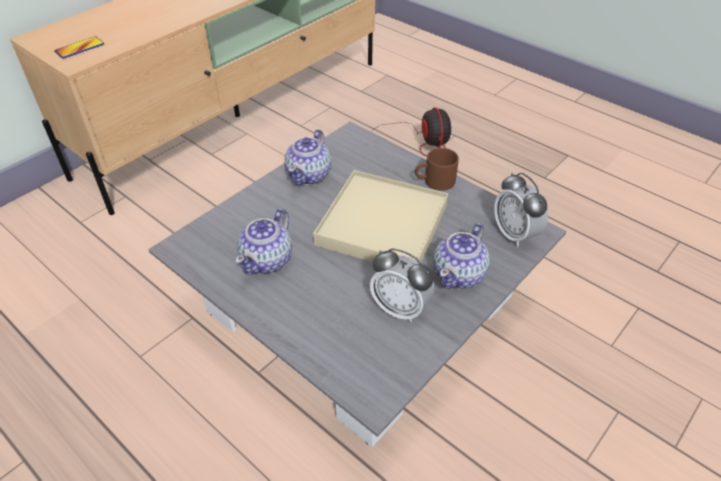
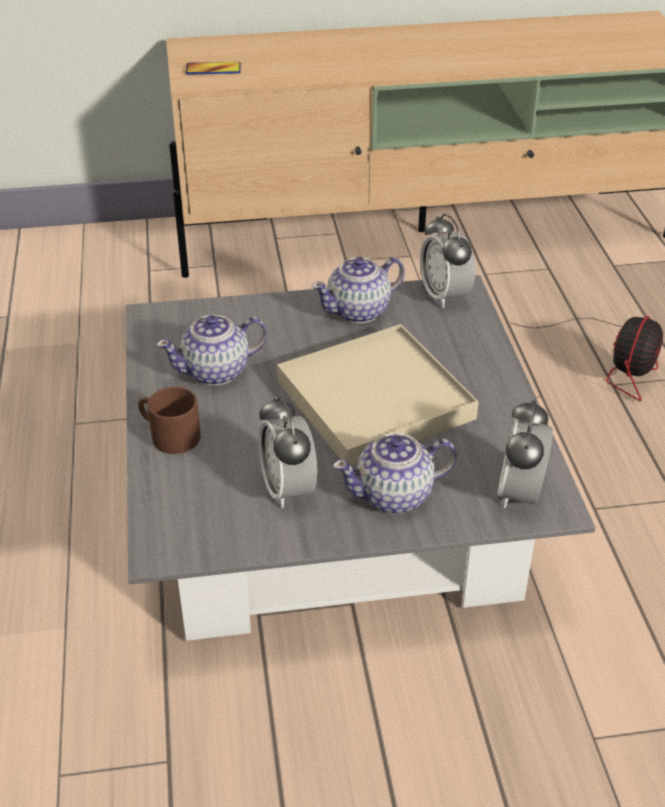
camera: 40 degrees right, 5 degrees down
brown mug [414,148,459,191] -> brown mug moved to [138,387,201,454]
none -> alarm clock [420,213,476,308]

